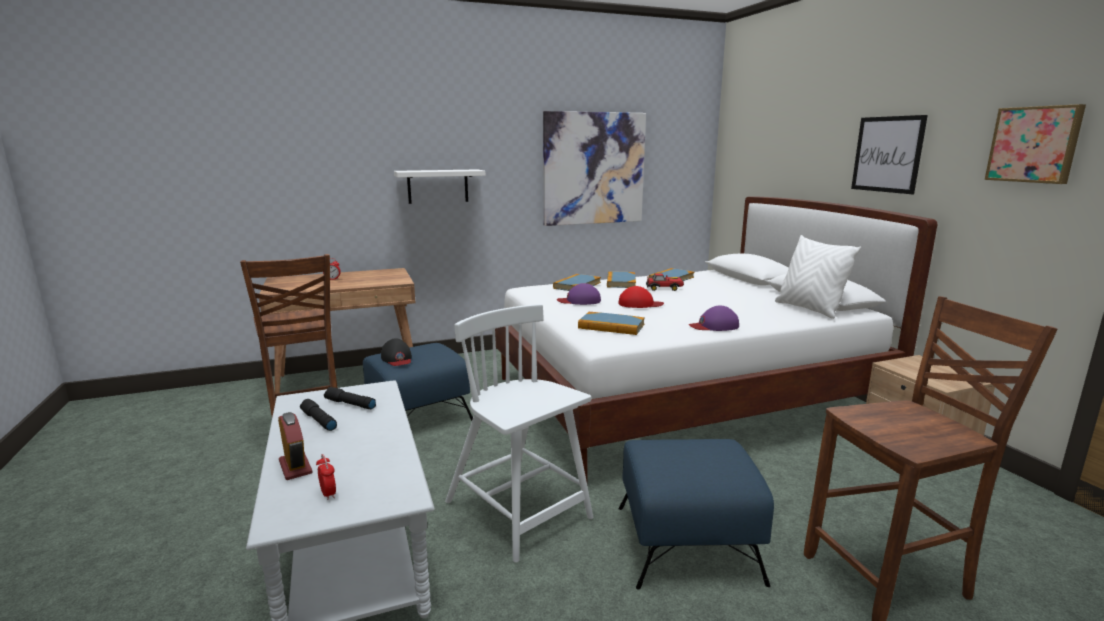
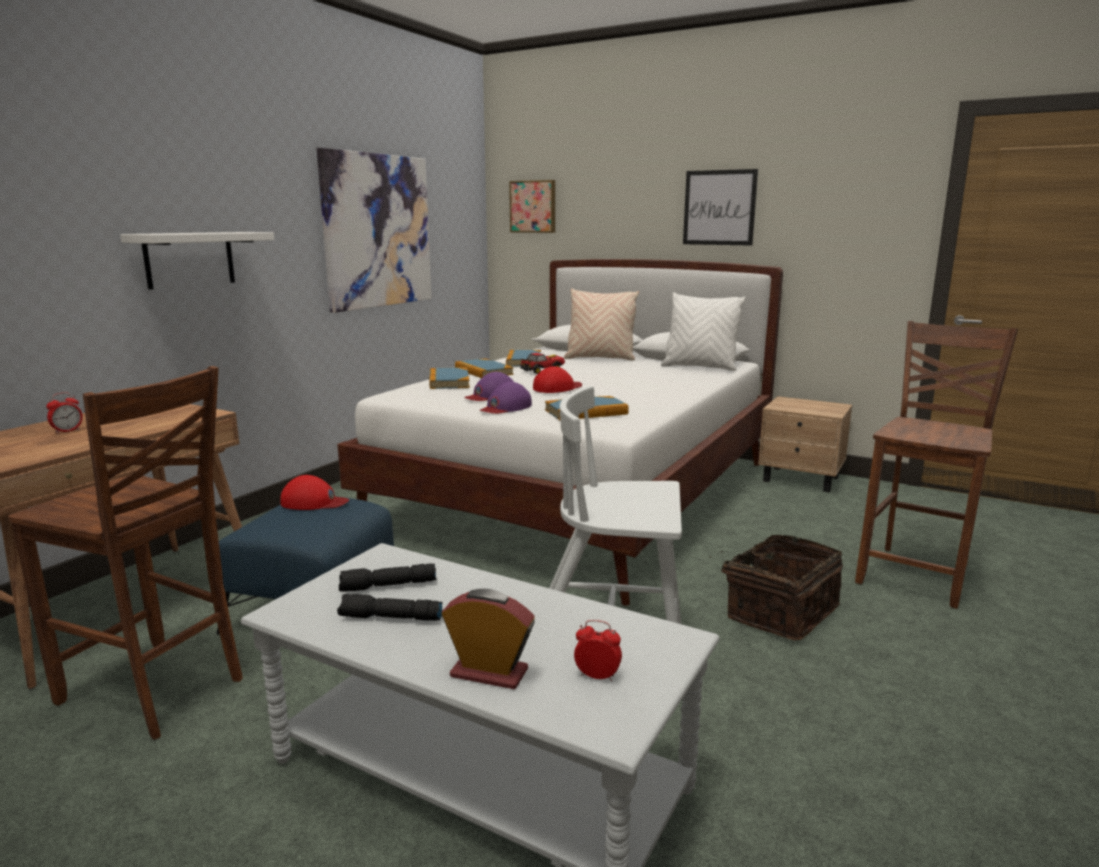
camera: 40 degrees left, 0 degrees up
black cap [381,338,412,366] -> none
blue ottoman [618,439,774,590] -> basket [709,535,843,640]
purple cap [689,306,739,331] -> purple cap moved to [480,382,532,414]
picture [984,104,1086,184] -> picture moved to [509,180,555,233]
none -> red cap [280,475,349,510]
none -> beige pillow [564,289,639,361]

